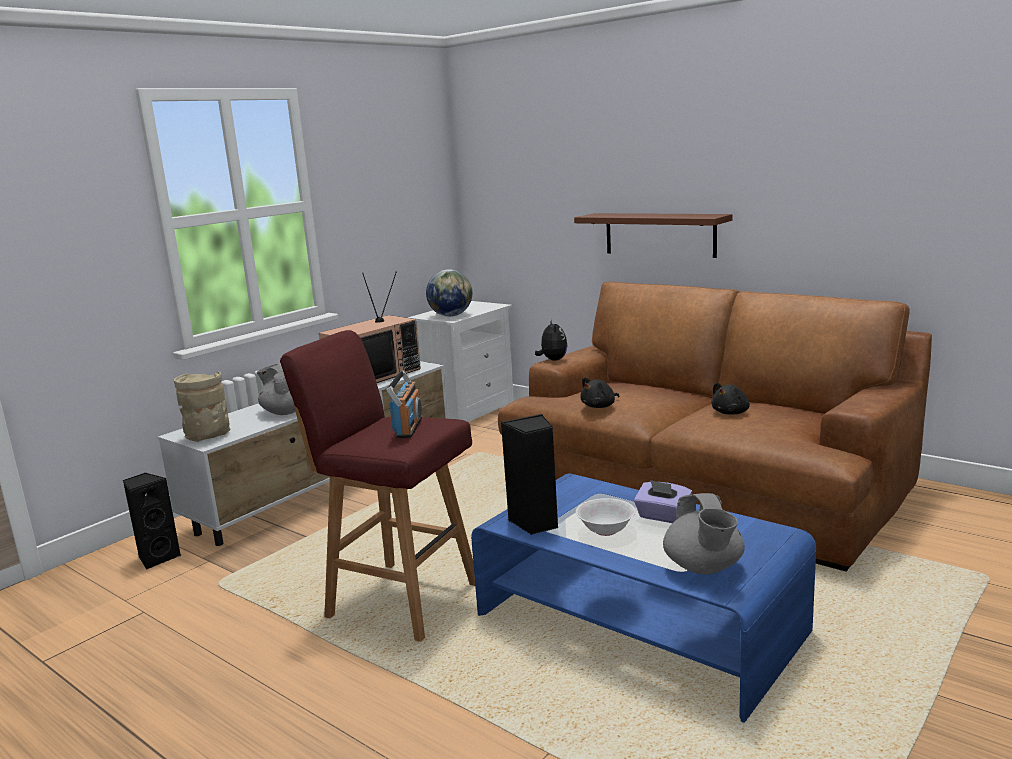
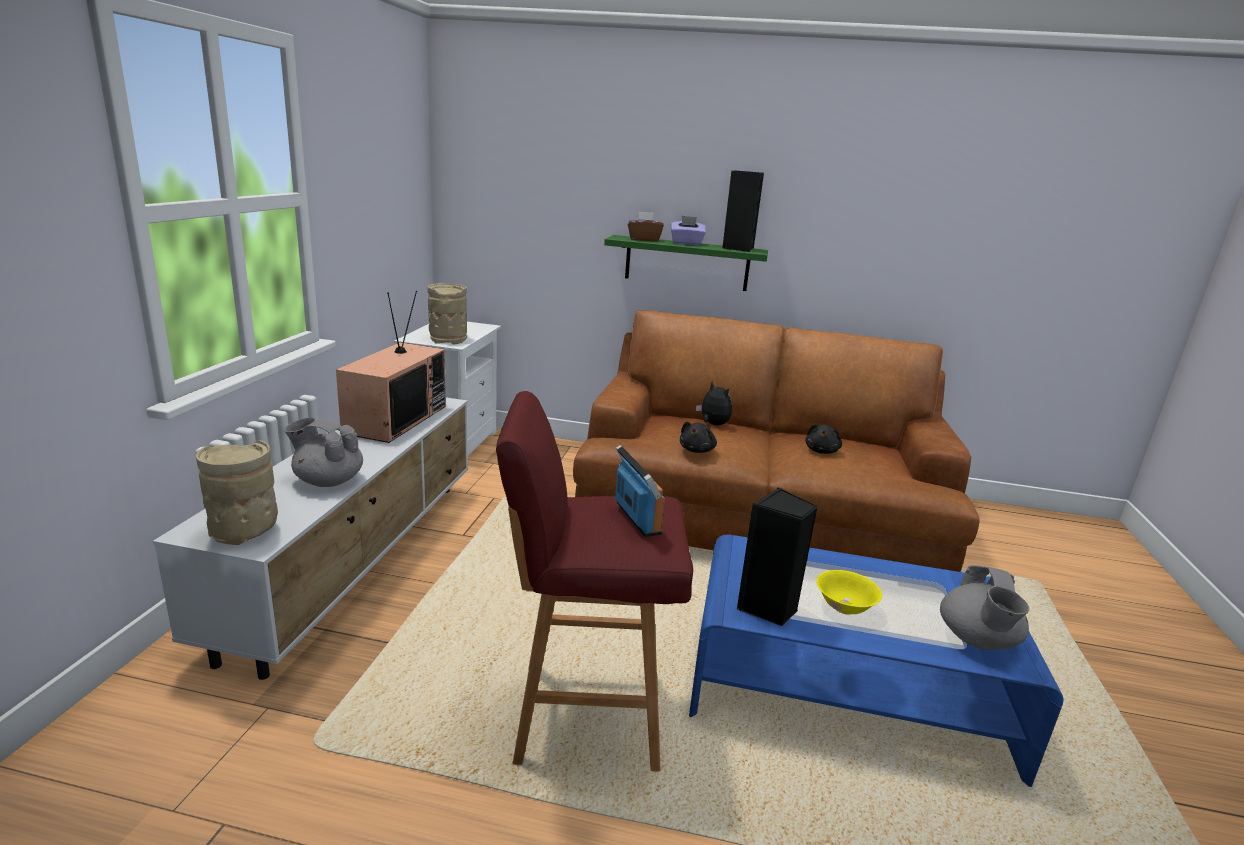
camera: 30 degrees left, 5 degrees up
black speaker [122,473,181,570] -> black speaker moved to [722,170,764,252]
globe [426,269,472,317] -> beige vase [428,283,467,345]
plush toy [535,319,567,361] -> plush toy moved to [696,381,732,426]
brown shelf [574,213,733,258] -> green shelf [604,235,768,291]
white bowl [576,498,635,536] -> yellow bowl [816,570,882,615]
purple tissue box [634,480,692,523] -> purple tissue box moved to [671,216,706,245]
grey teapot [663,493,745,574] -> grey teapot turned 45 degrees clockwise [940,565,1029,650]
none -> brown tissue box [628,212,664,242]

